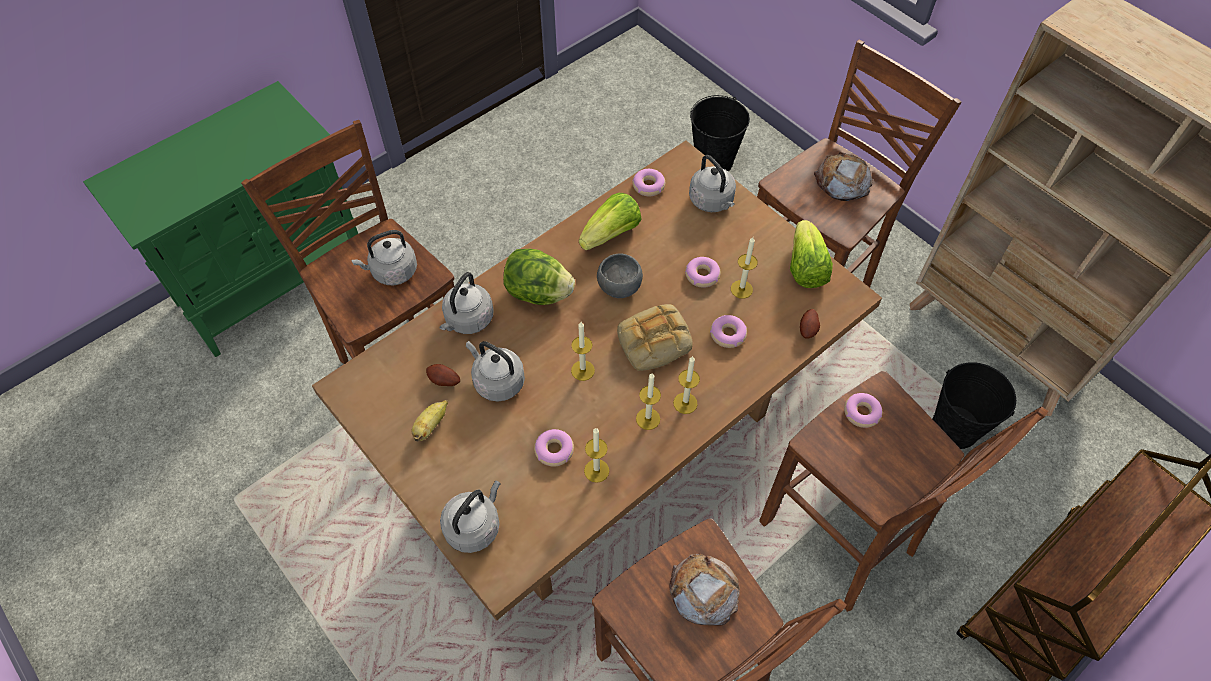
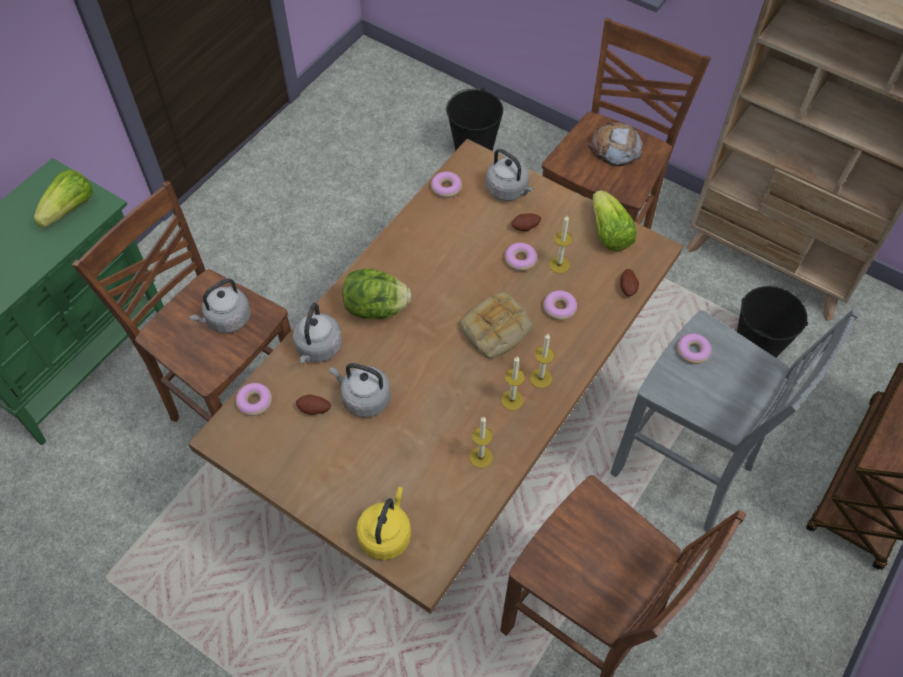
camera: 15 degrees left, 0 degrees up
banana [412,400,448,441] -> none
grey kettle [440,481,501,553] -> yellow kettle [356,487,411,560]
donut [534,429,574,466] -> donut moved to [236,383,272,416]
candle [571,322,595,381] -> none
lettuce [579,193,642,250] -> lettuce moved to [34,169,93,228]
grey bowl [597,254,643,298] -> none
bread [670,553,740,626] -> none
brown stool [759,371,1048,612] -> grey stool [610,309,859,532]
none -> potato [511,213,541,231]

